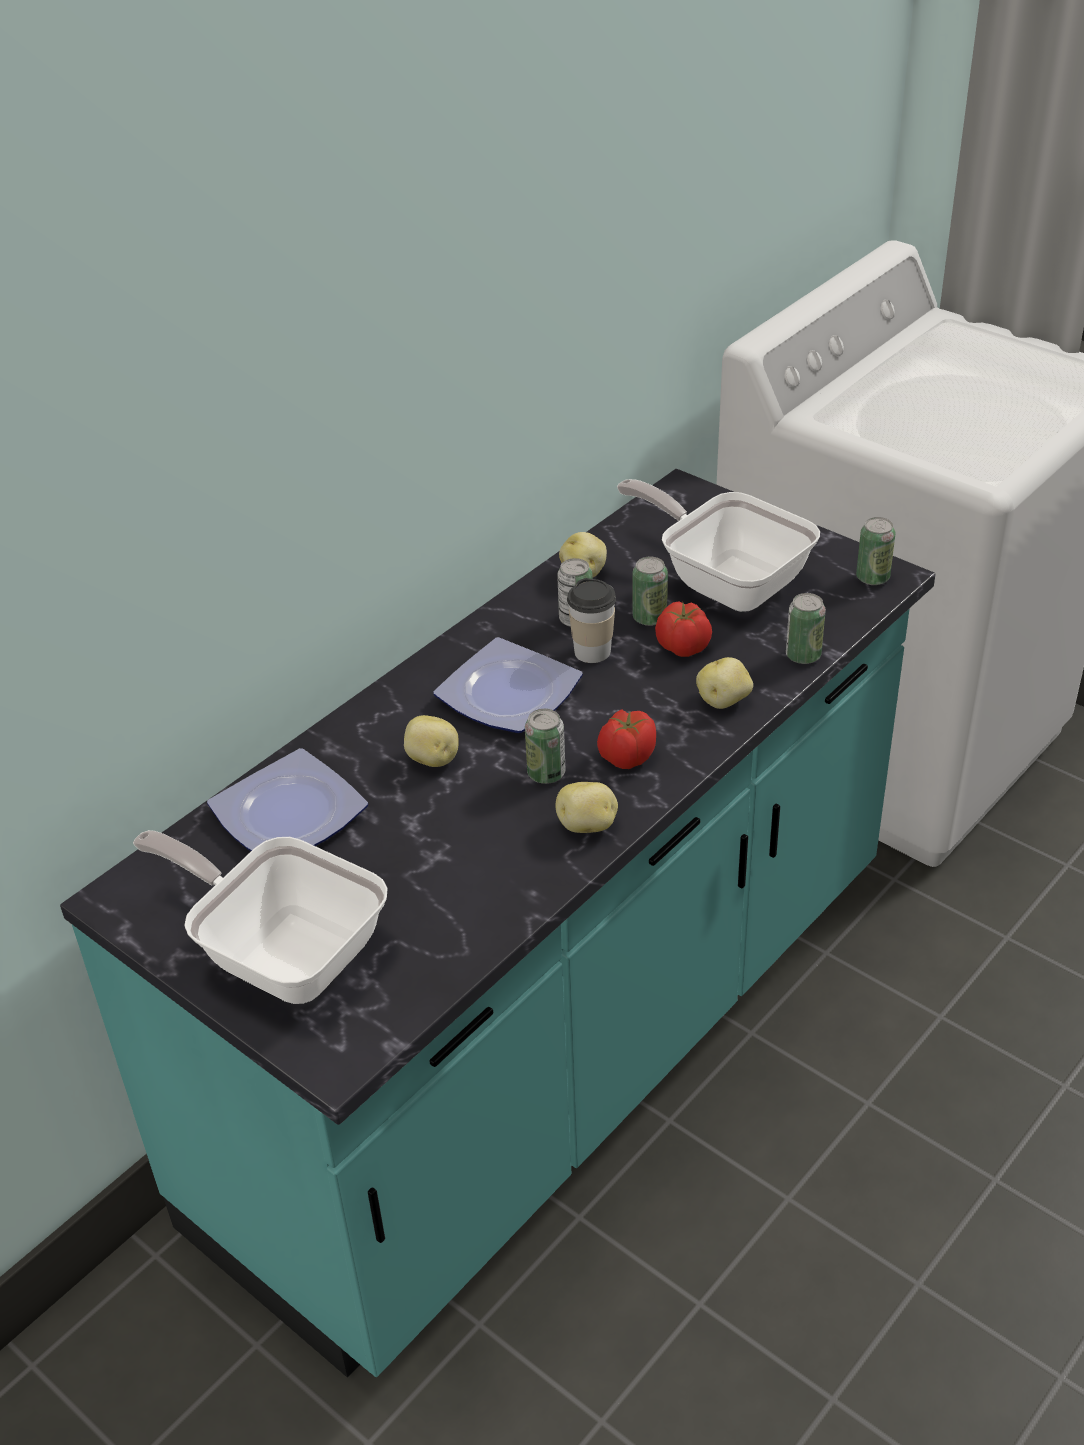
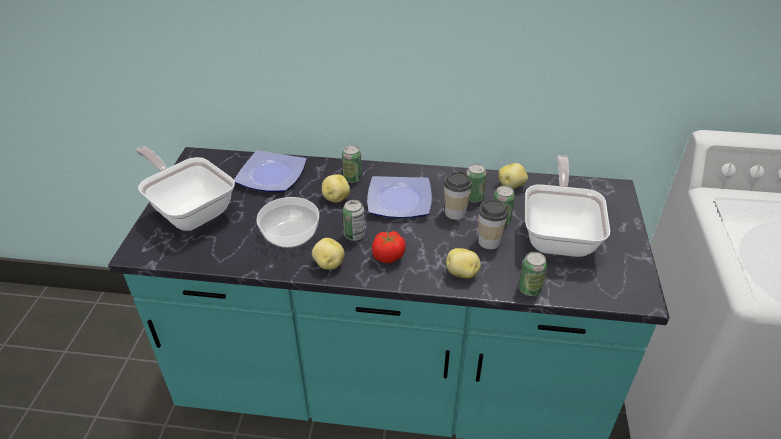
camera: 55 degrees right, 0 degrees up
frying pan [133,830,388,1004] -> frying pan turned 45 degrees counterclockwise [136,146,235,231]
tomato [655,601,712,657] -> cup [478,200,508,249]
can [856,517,895,585] -> can moved to [342,145,362,183]
none -> bowl [256,197,319,248]

